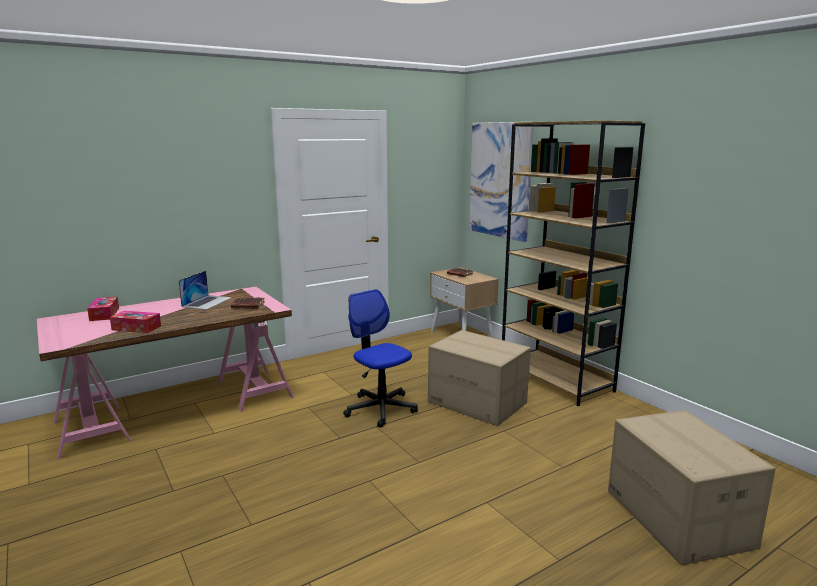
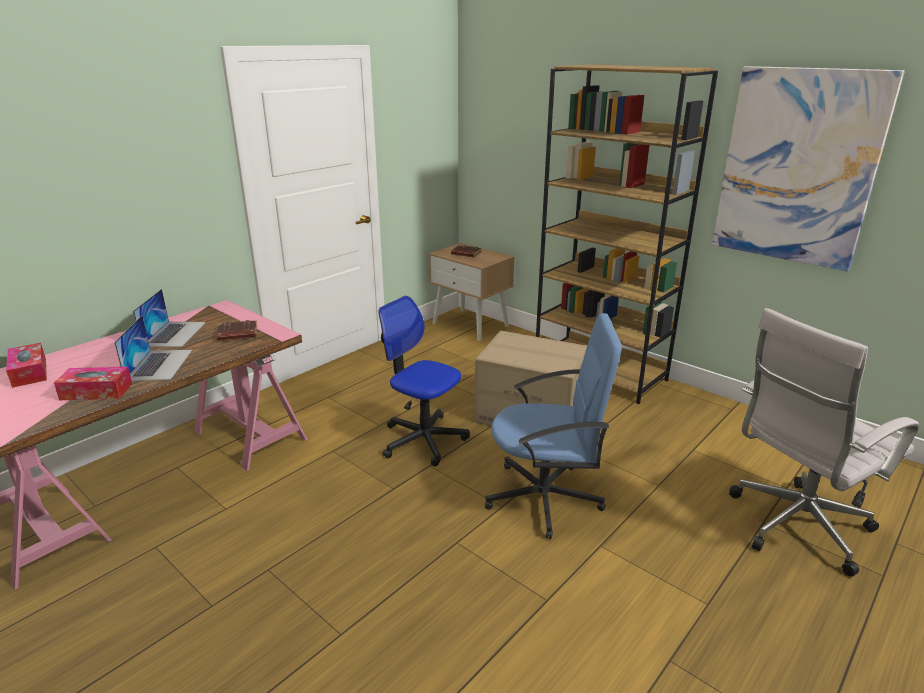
camera: 15 degrees left, 10 degrees up
picture [469,122,533,242] -> picture moved to [712,66,905,271]
cardboard box [608,410,776,565] -> white office chair [729,308,919,577]
none -> laptop [114,315,192,381]
none -> blue office chair [485,313,622,539]

